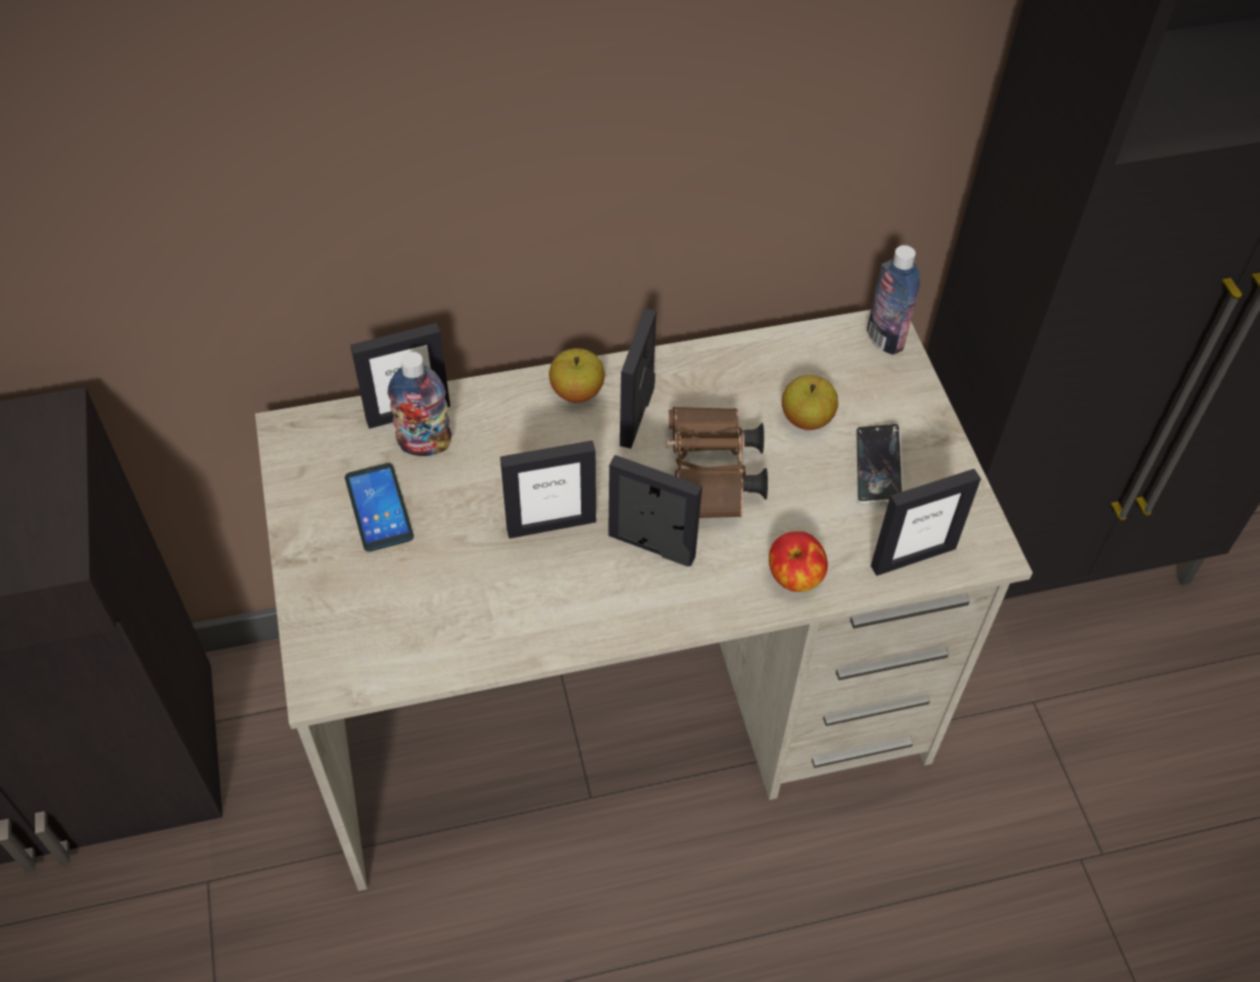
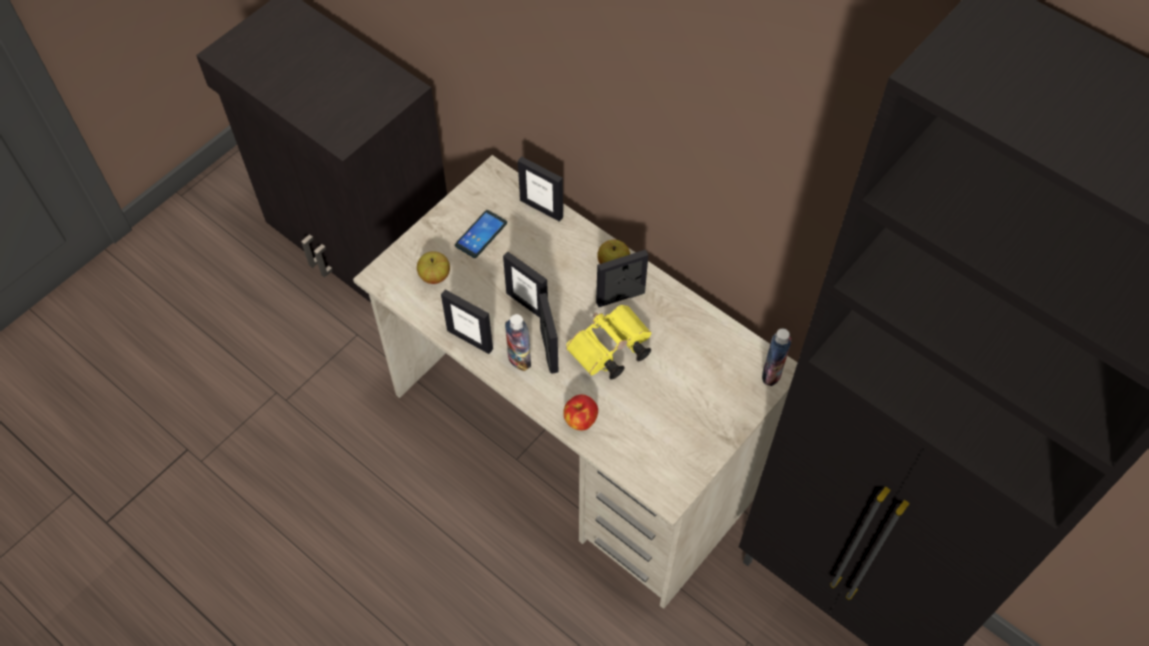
camera: 55 degrees right, 5 degrees up
bottle [388,352,452,456] -> bottle moved to [505,314,531,371]
brown binoculars [667,407,768,518] -> yellow binoculars [566,305,652,379]
apple [782,375,838,430] -> apple moved to [417,251,450,284]
phone [855,424,903,504] -> none
picture frame [871,469,981,576] -> picture frame moved to [441,289,493,354]

